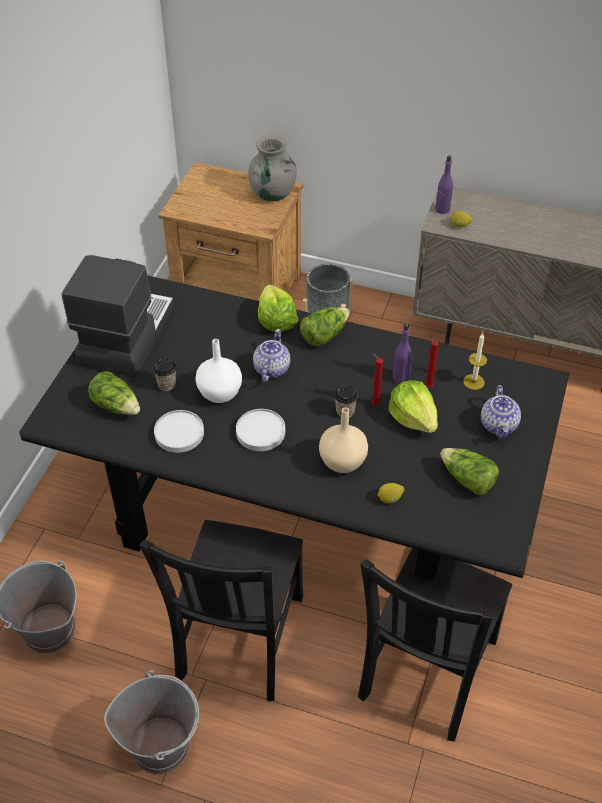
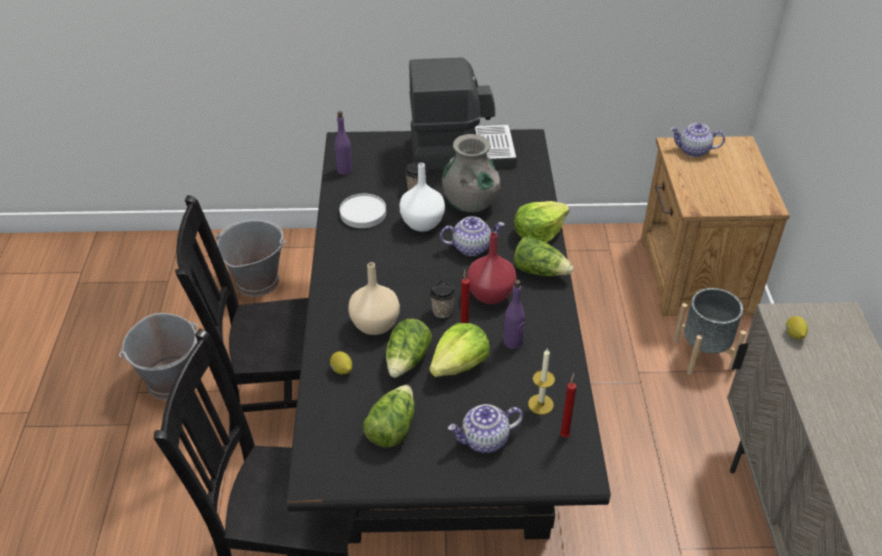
camera: 70 degrees right, 5 degrees down
lettuce [88,372,140,415] -> lettuce moved to [385,319,432,378]
white plate [236,409,285,451] -> none
grey vase [248,135,297,201] -> grey vase moved to [442,134,500,213]
red candle [425,335,439,388] -> red candle moved to [560,373,576,437]
purple bottle [435,155,453,214] -> purple bottle moved to [334,111,353,175]
none -> red vase [467,233,517,304]
none -> teapot [671,123,725,157]

